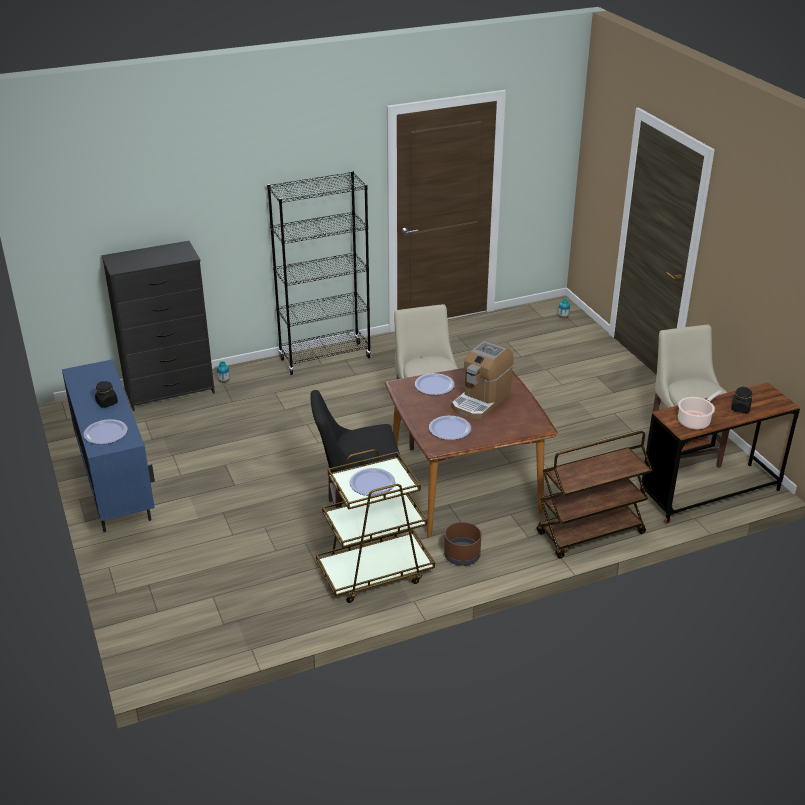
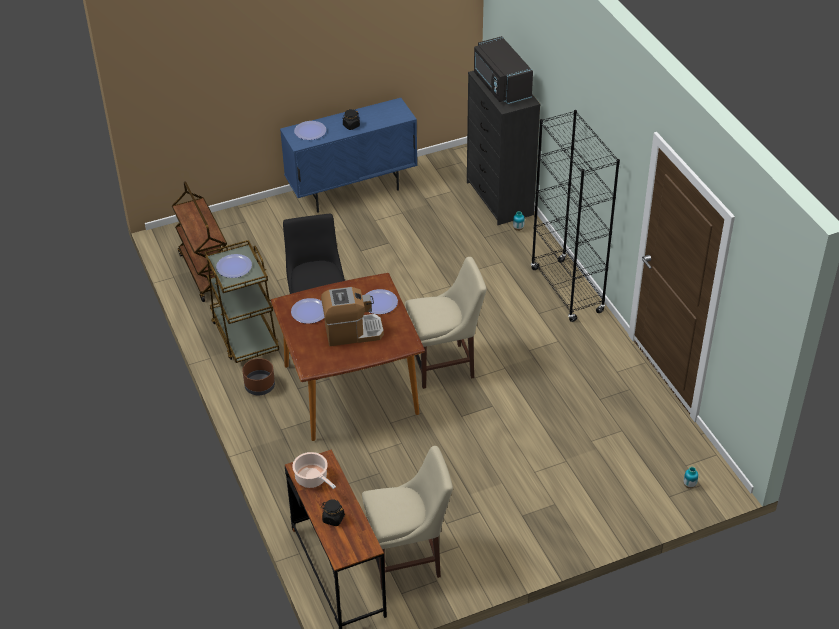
camera: 90 degrees right, 10 degrees up
coffee machine [452,341,514,419] -> coffee machine turned 135 degrees clockwise [321,287,384,346]
brown cart [537,431,653,558] -> brown cart moved to [172,181,227,302]
none -> black microwave [474,36,533,104]

